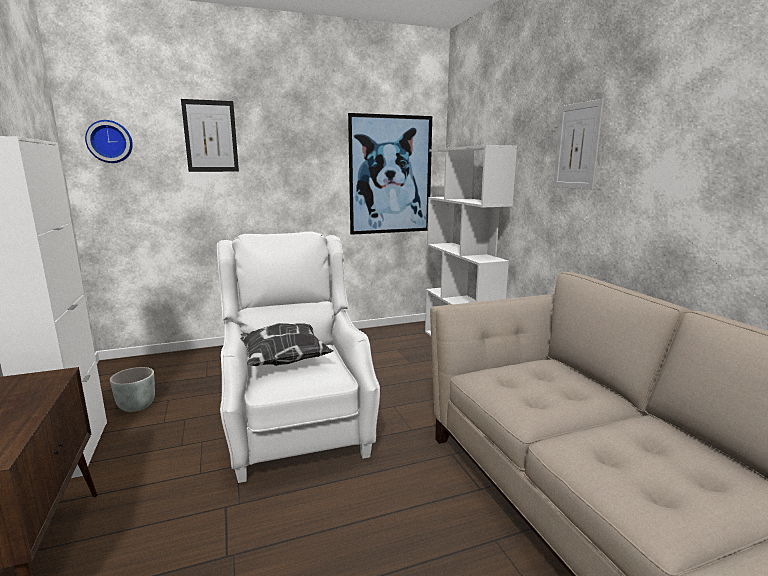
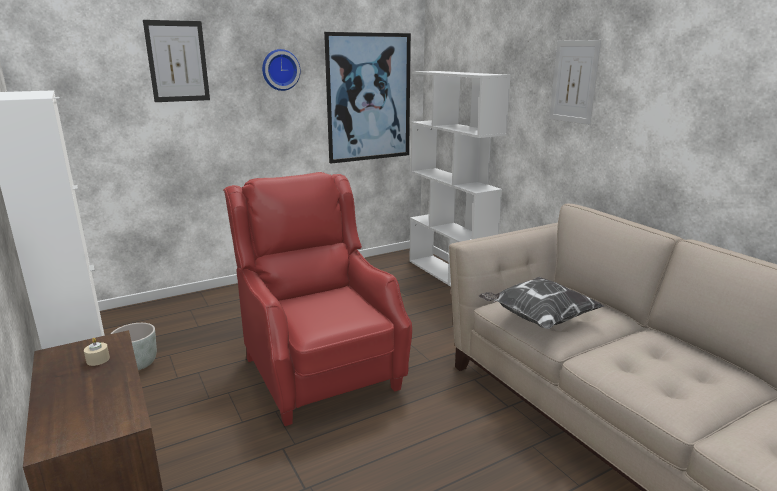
camera: 10 degrees left, 5 degrees up
wall clock [85,120,133,163] -> wall clock moved to [262,49,301,91]
white armchair [217,231,380,483] -> red armchair [223,172,412,426]
pillow [241,323,333,366] -> pillow moved to [479,277,604,329]
none -> beige candle [84,338,110,366]

